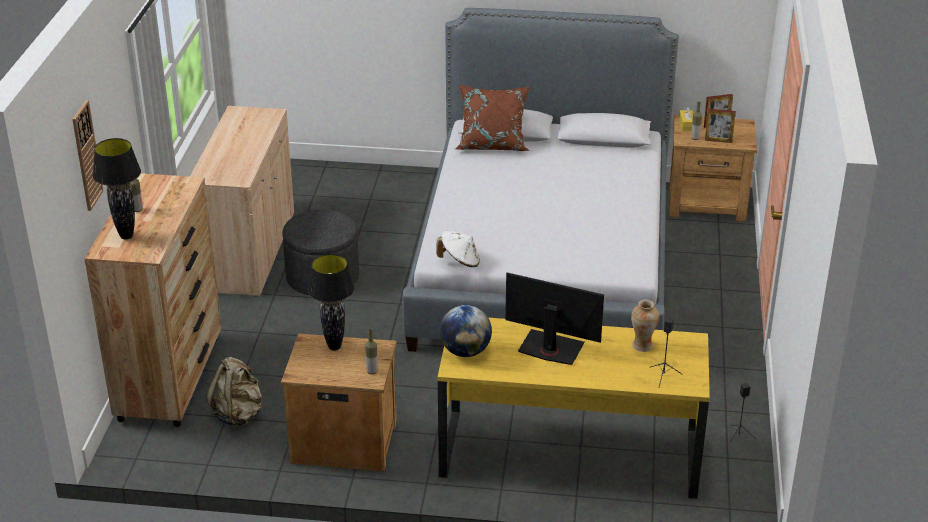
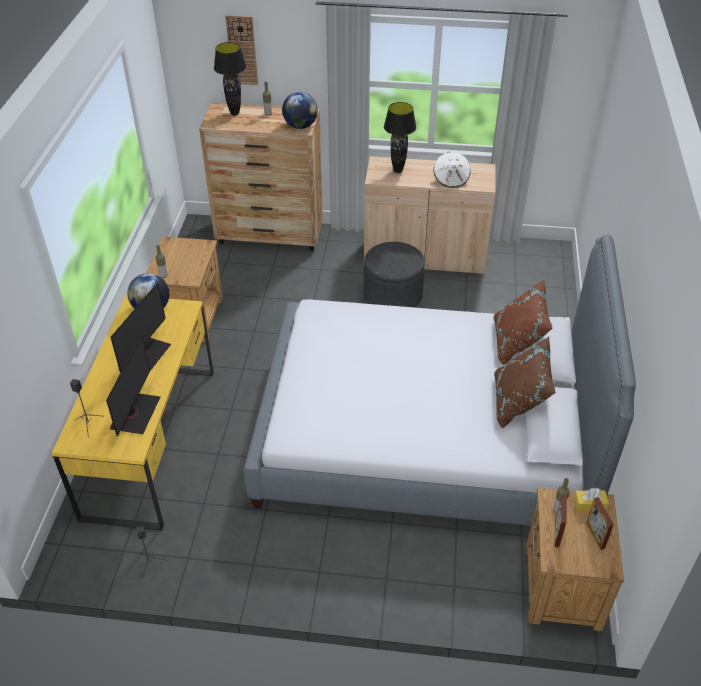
camera: 90 degrees right, 10 degrees up
beige backpack [206,357,262,428] -> none
black table lamp [307,254,355,351] -> black table lamp moved to [384,102,416,173]
white hat [437,230,480,267] -> white hat moved to [433,152,471,188]
vase [631,299,659,352] -> monitor [106,334,160,436]
none -> globe [282,92,318,129]
none -> brown pillow [494,337,556,429]

